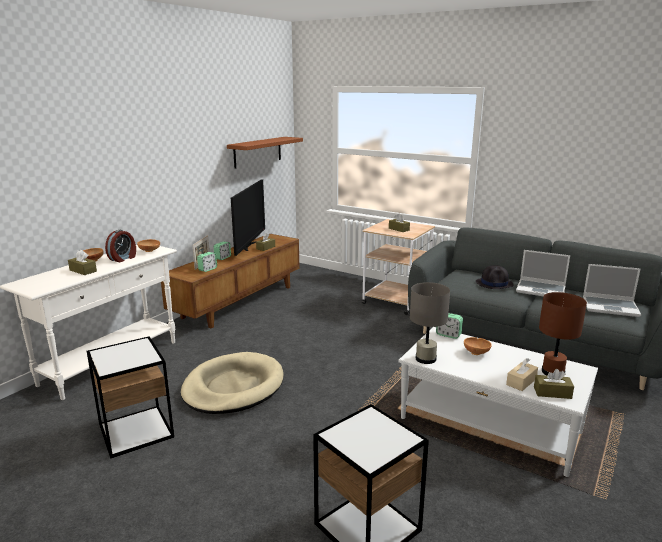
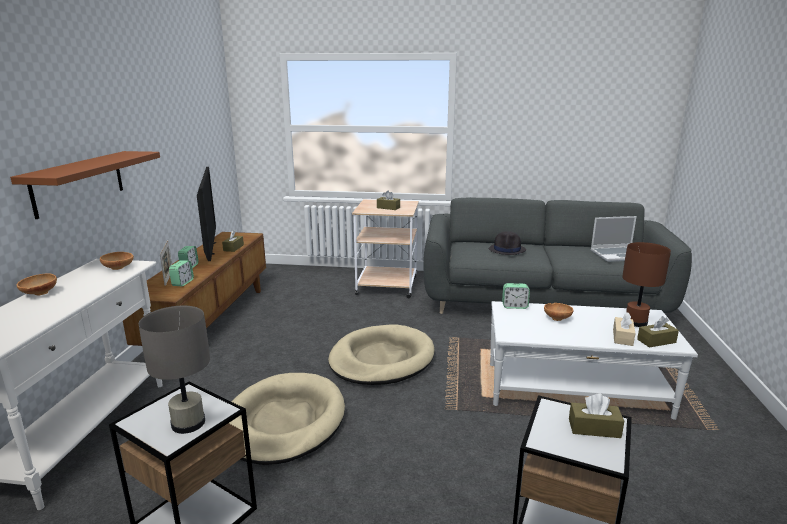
camera: 25 degrees left, 0 degrees up
brown tissue box [68,250,97,275] -> brown tissue box moved to [569,394,624,438]
alarm clock [105,230,136,262] -> none
brown shelf [227,137,303,169] -> brown shelf moved to [10,151,160,219]
grey table lamp [410,282,450,364] -> grey table lamp moved to [139,306,210,434]
laptop [516,250,570,297] -> none
none -> beige dog bed [328,324,435,385]

